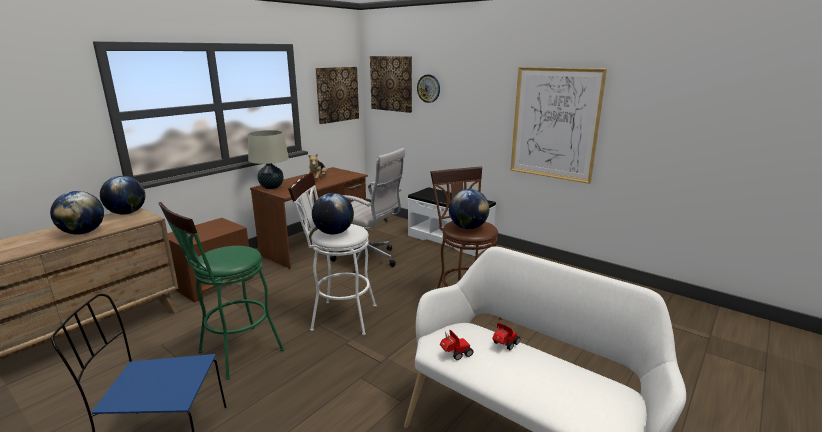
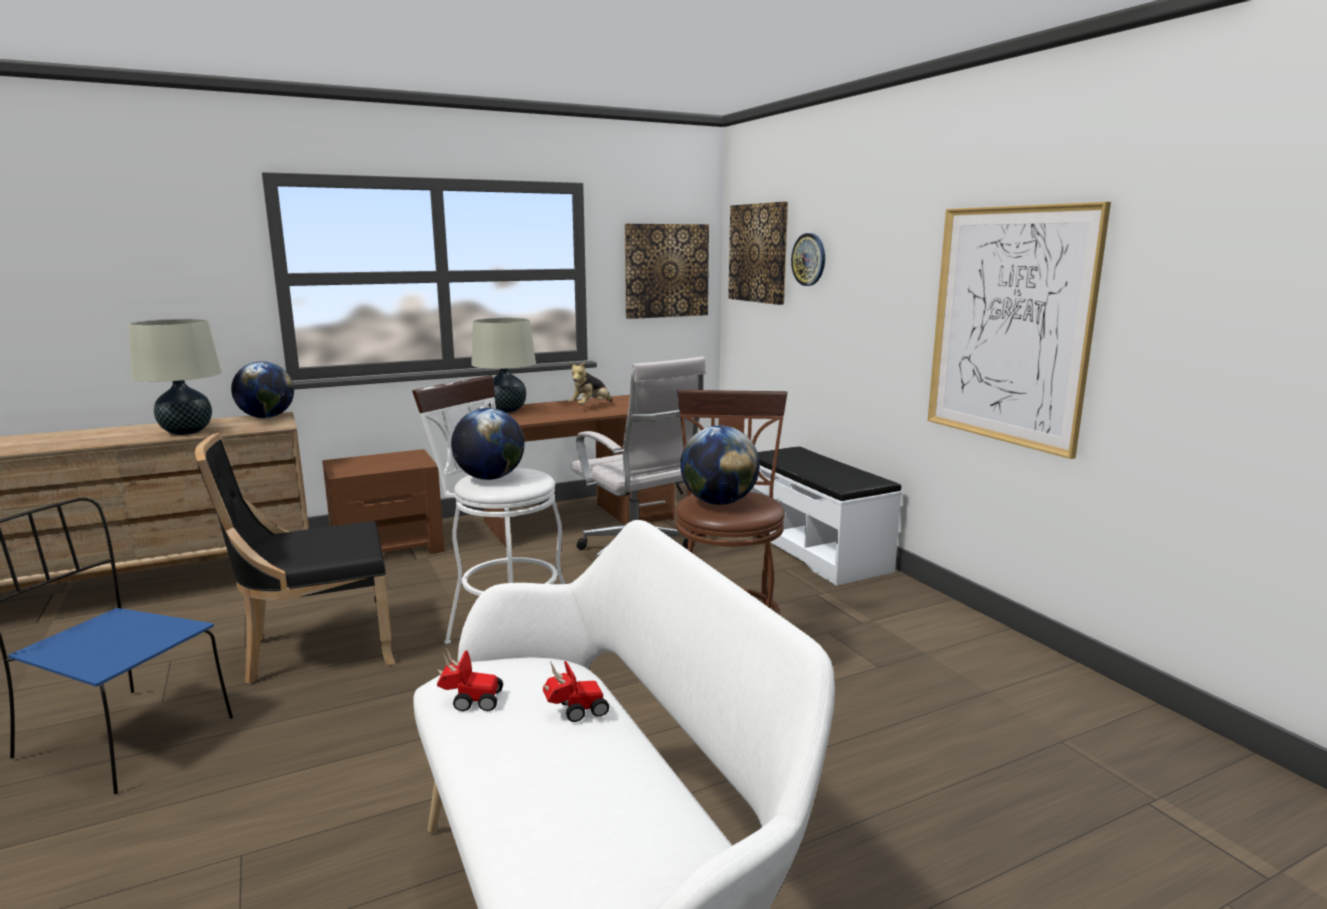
camera: 25 degrees right, 5 degrees down
globe [50,191,104,235] -> beige table lamp [129,319,221,435]
green stool [158,202,284,380] -> black chair [195,433,395,684]

